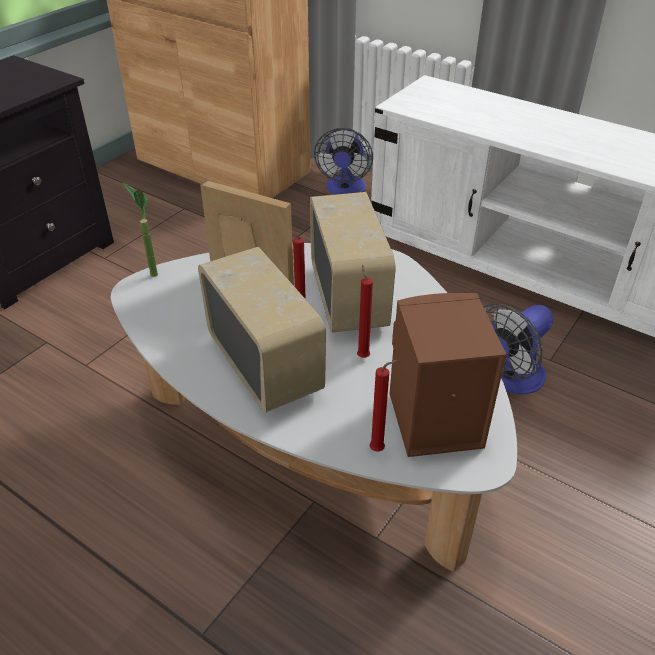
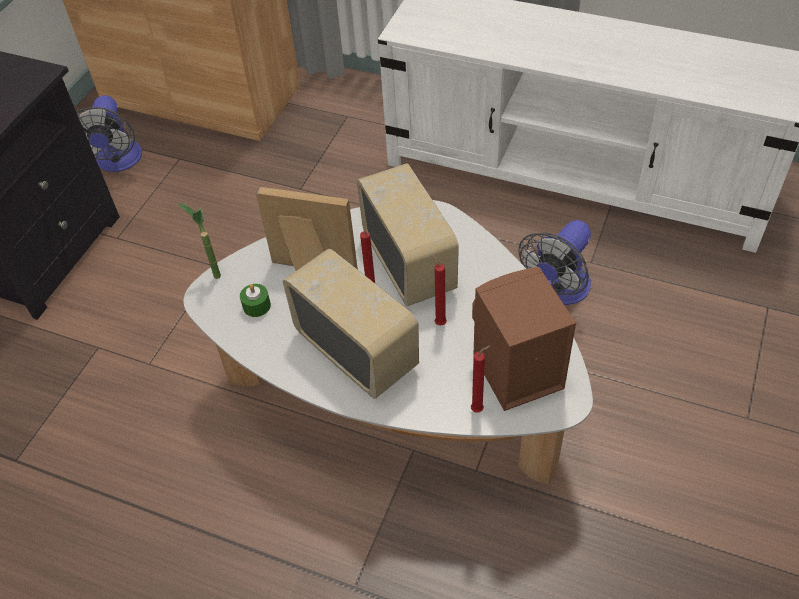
camera: 10 degrees left, 10 degrees up
fan [314,128,373,195] -> fan moved to [76,95,142,172]
none -> green candle [240,284,271,317]

